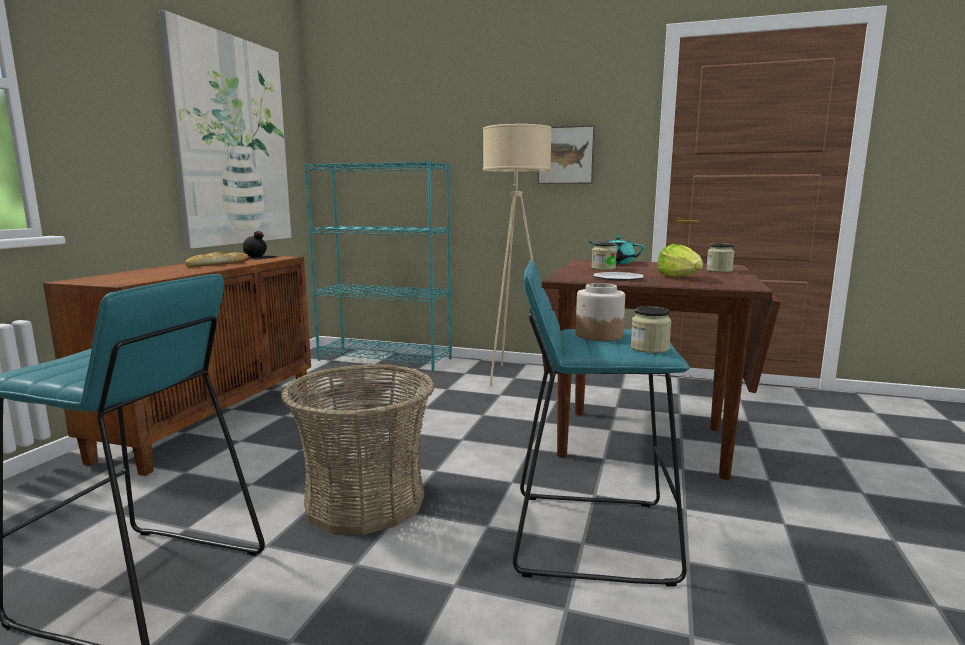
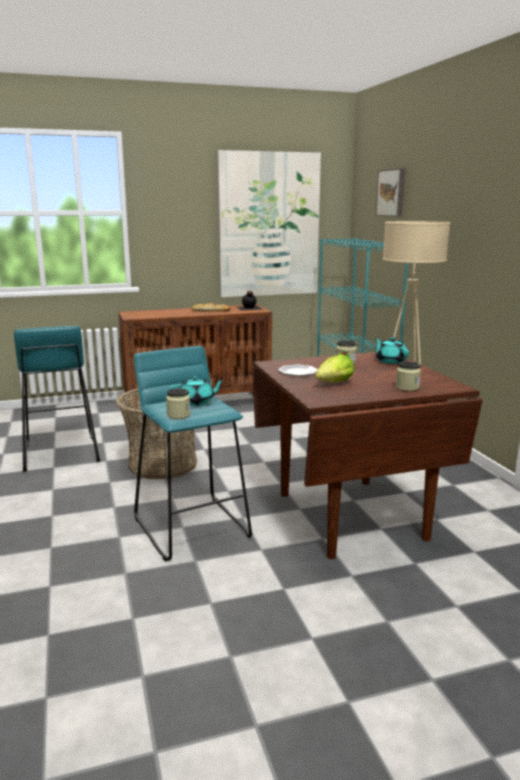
camera: 55 degrees right, 5 degrees up
picture [538,125,595,184] -> picture moved to [376,168,405,217]
jar [576,283,625,341] -> turquoise teapot [169,376,225,406]

